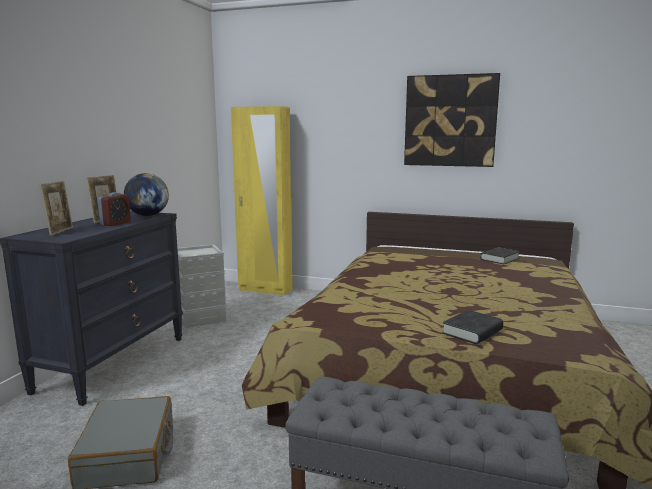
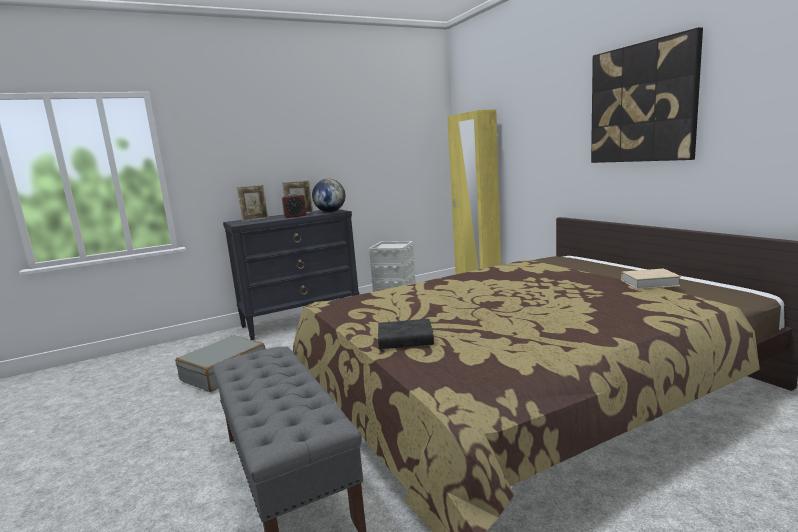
camera: 45 degrees right, 0 degrees up
black book [480,247,520,264] -> beige book [621,269,681,289]

